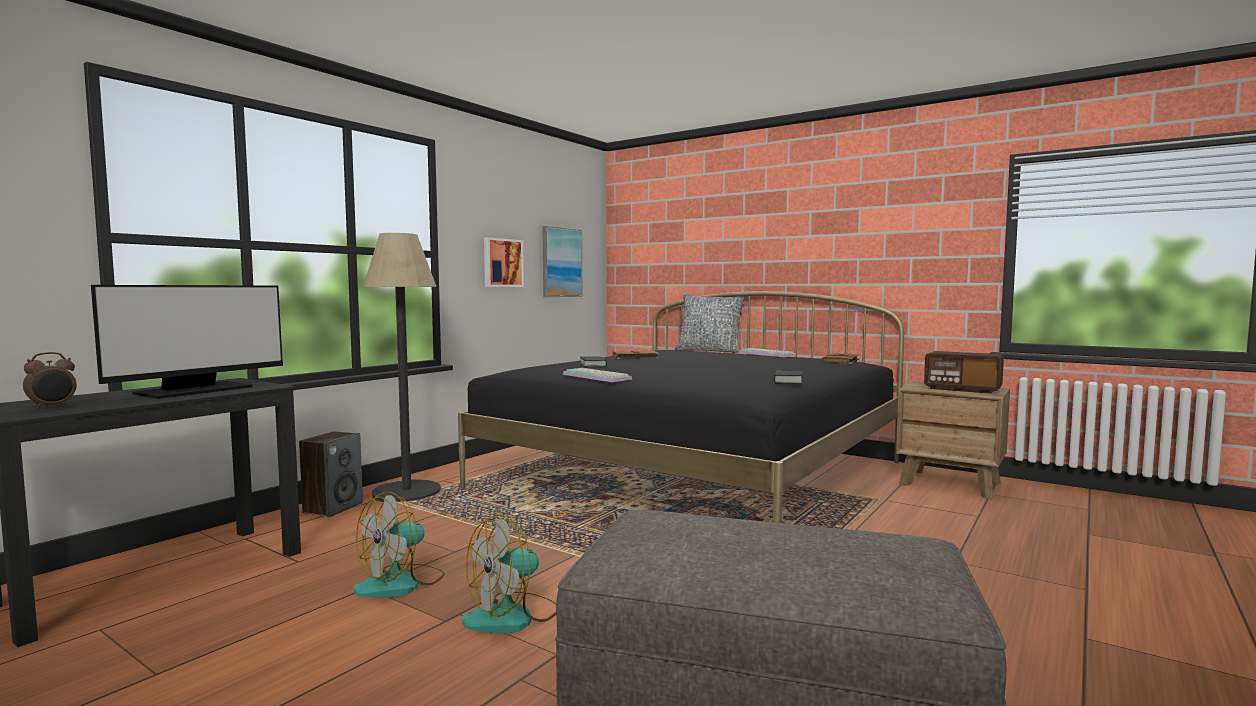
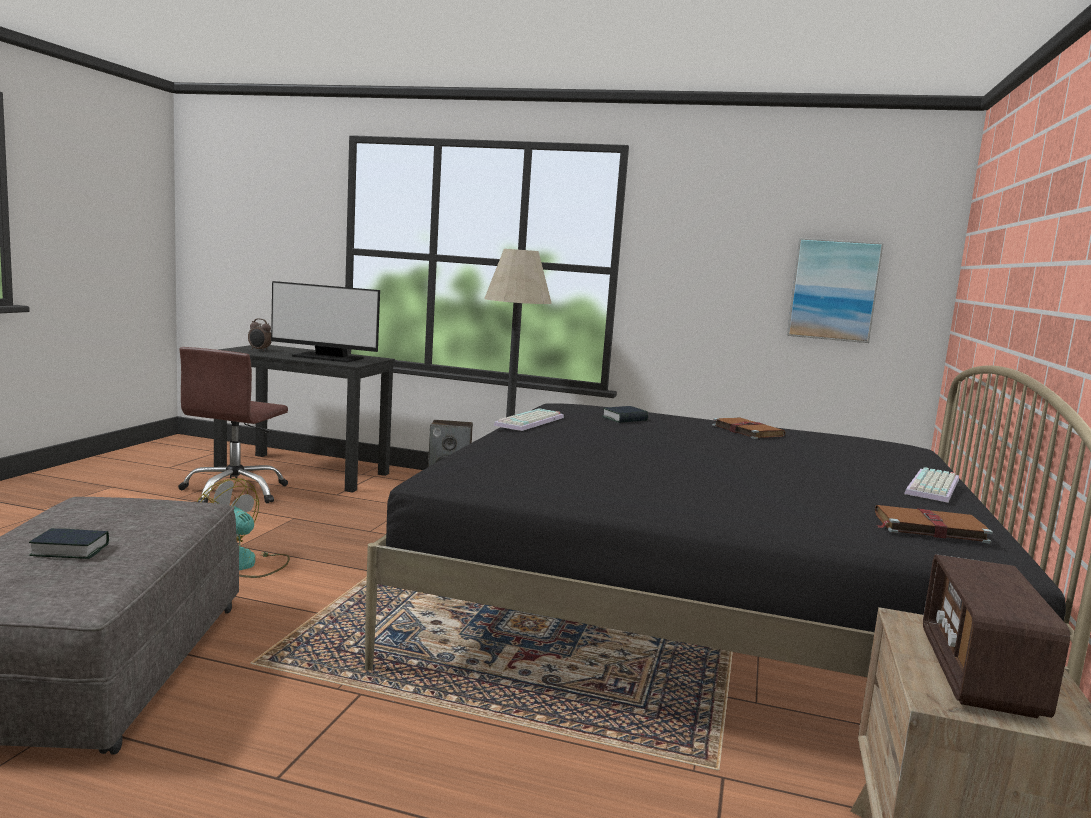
camera: 70 degrees right, 5 degrees up
fan [353,491,445,598] -> none
picture [484,237,524,287] -> none
pillow [674,293,746,353] -> none
book [774,371,802,384] -> book moved to [29,528,109,559]
none -> brown office chair [178,347,288,503]

